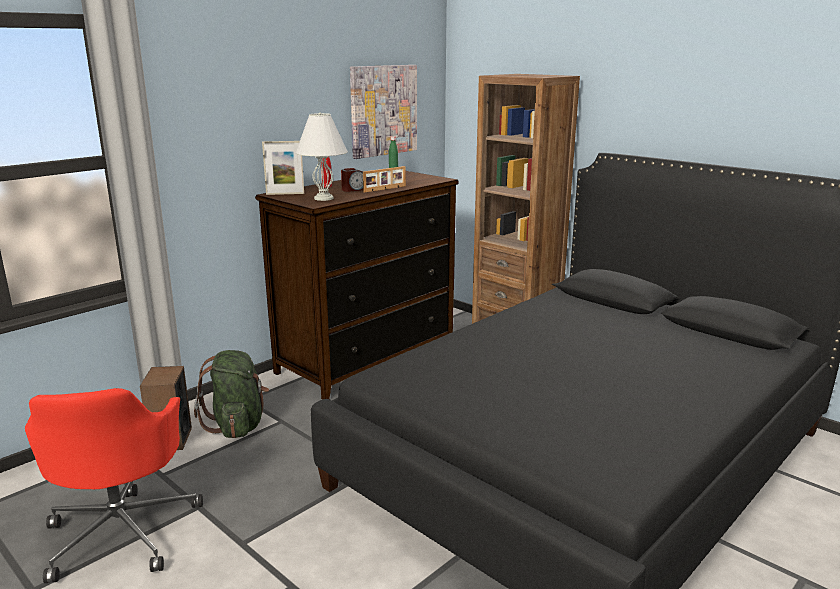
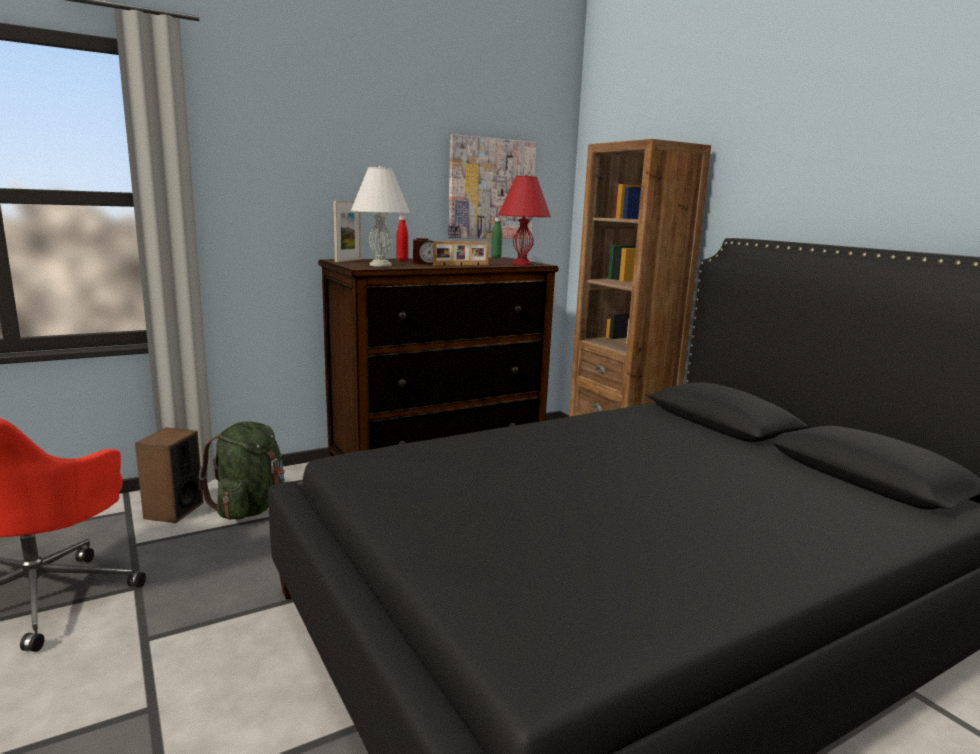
camera: 15 degrees right, 5 degrees down
picture frame [262,141,304,195] -> picture frame turned 75 degrees counterclockwise [333,201,361,262]
none -> red table lamp [498,175,551,265]

